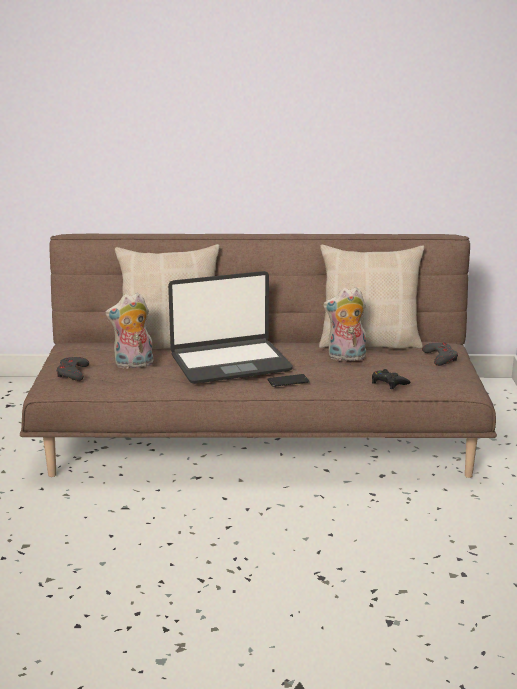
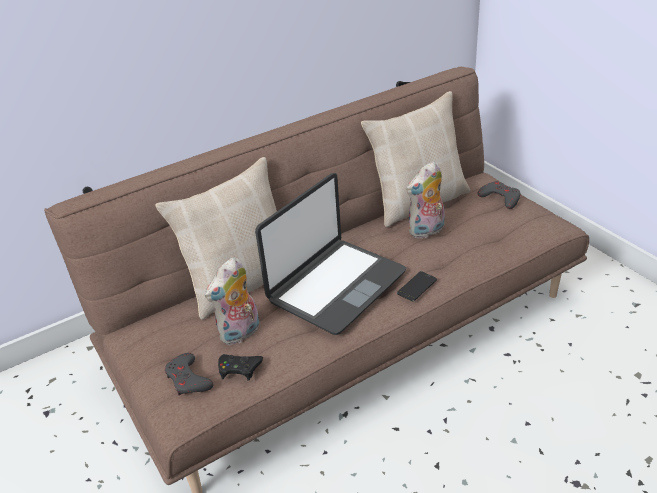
camera: 30 degrees left, 15 degrees up
black game controller [372,369,410,389] -> black game controller moved to [218,354,263,381]

